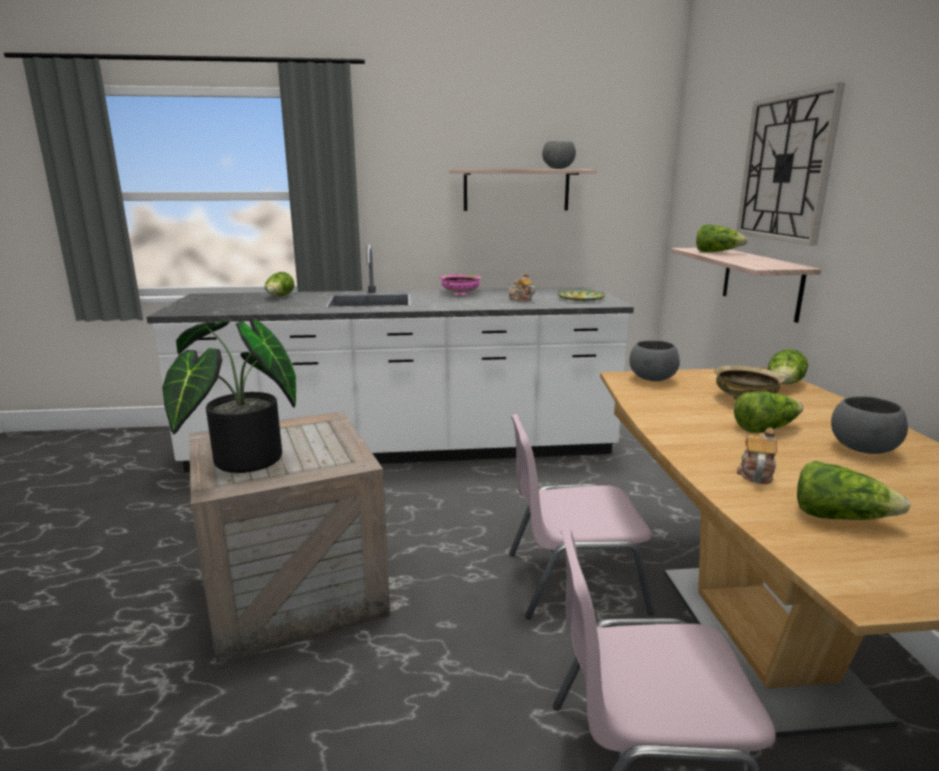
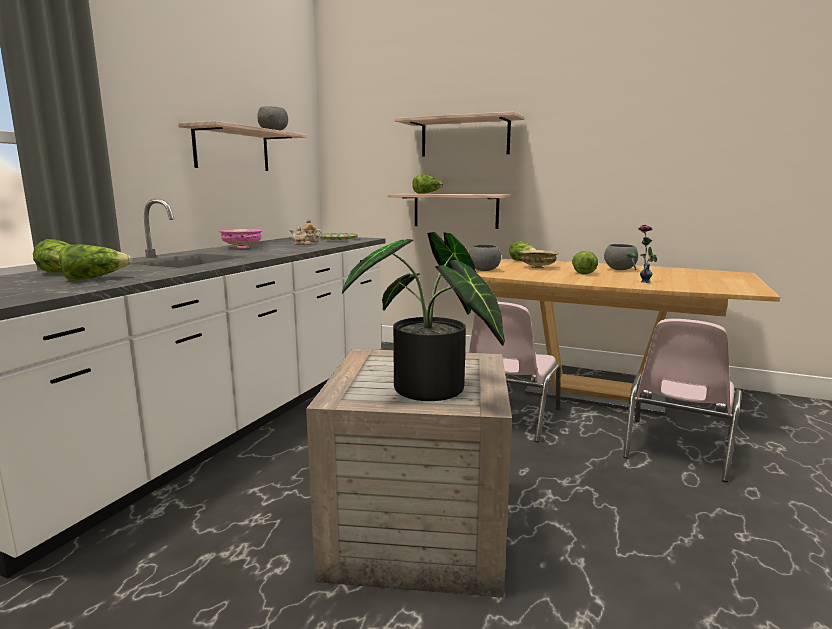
camera: 60 degrees left, 5 degrees down
wall clock [736,83,845,246] -> shelf [395,111,524,156]
teapot [737,428,777,484] -> vase [627,225,657,283]
lettuce [797,461,910,520] -> lettuce moved to [59,244,132,281]

